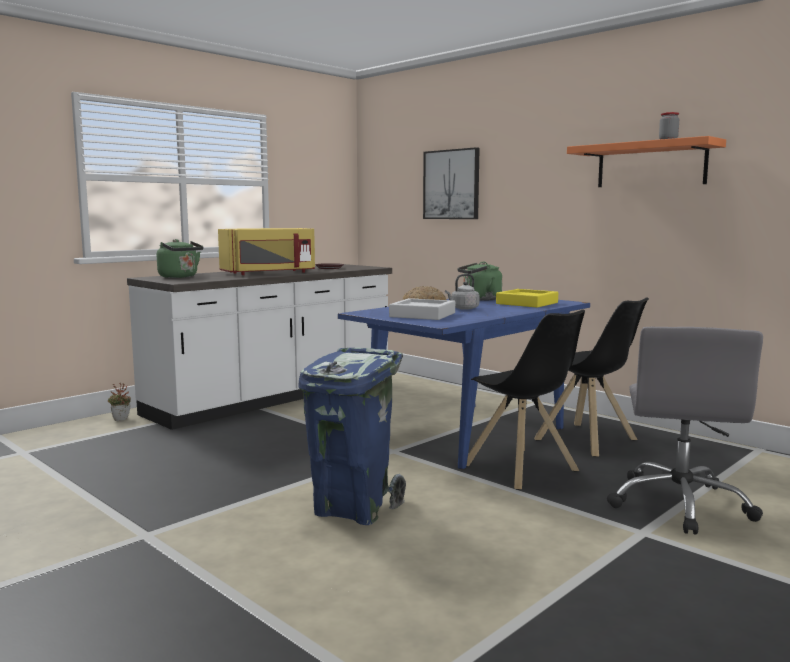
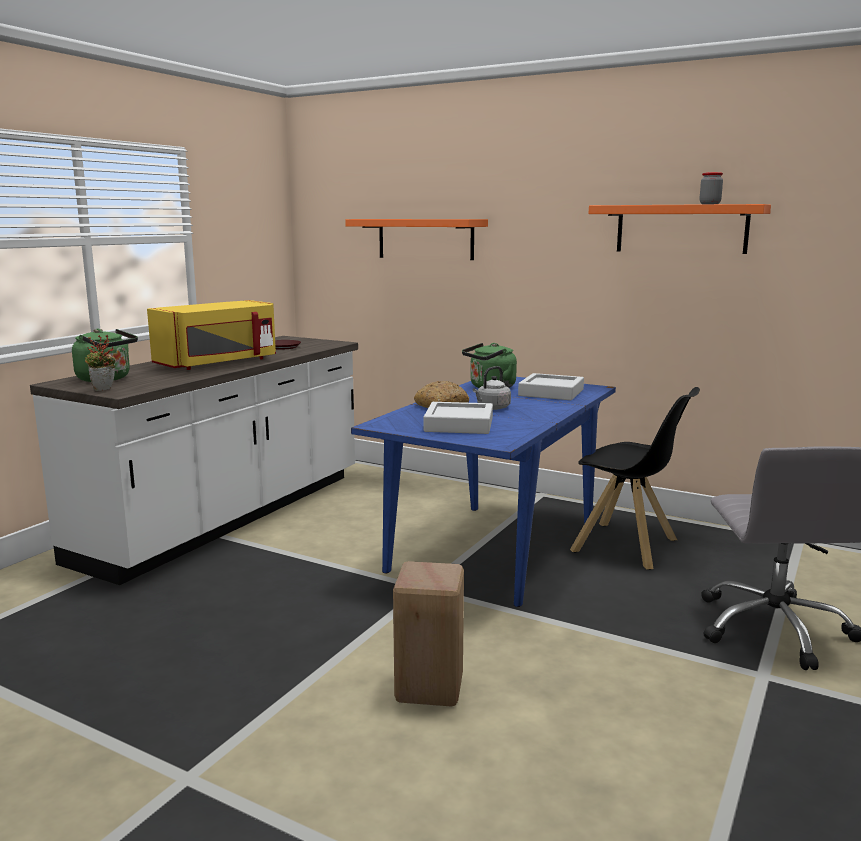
camera: 15 degrees left, 5 degrees up
potted plant [108,383,131,421] -> potted plant moved to [85,335,115,391]
blue trash can [298,348,406,525] -> beige stool [393,561,464,707]
picture [423,147,480,219] -> orange shelf [345,219,488,260]
black chair [466,310,585,490] -> none
yellow tray [496,289,558,308] -> grey tray [518,373,584,400]

